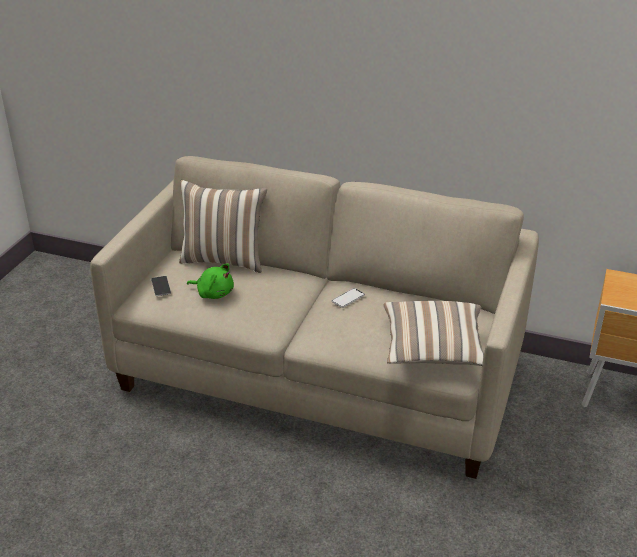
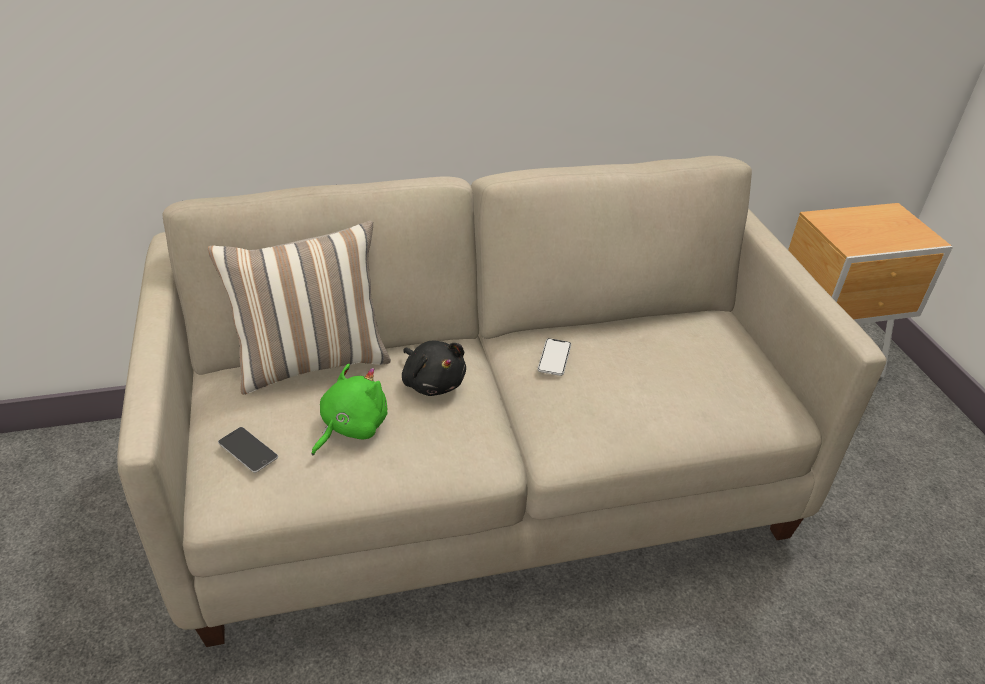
camera: 35 degrees left, 5 degrees up
green plush toy [187,263,234,299] -> green plush toy turned 45 degrees counterclockwise [312,364,387,455]
pillow [383,301,484,366] -> none
none -> black plush toy [402,341,466,396]

